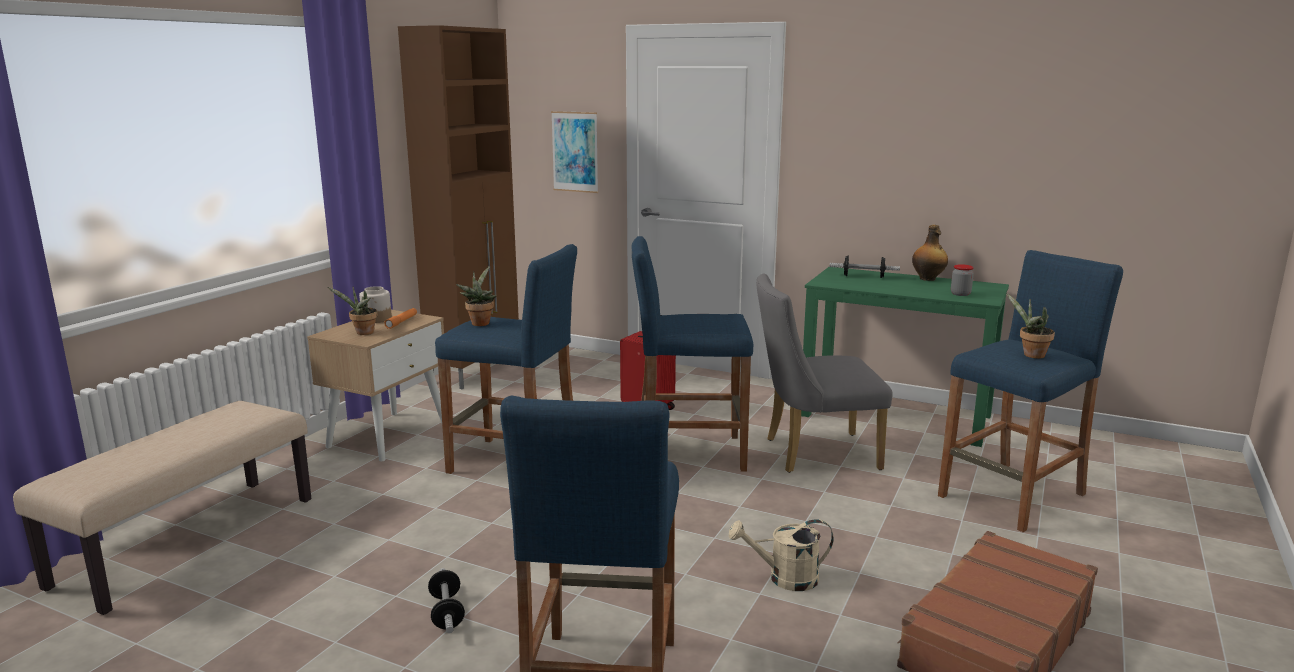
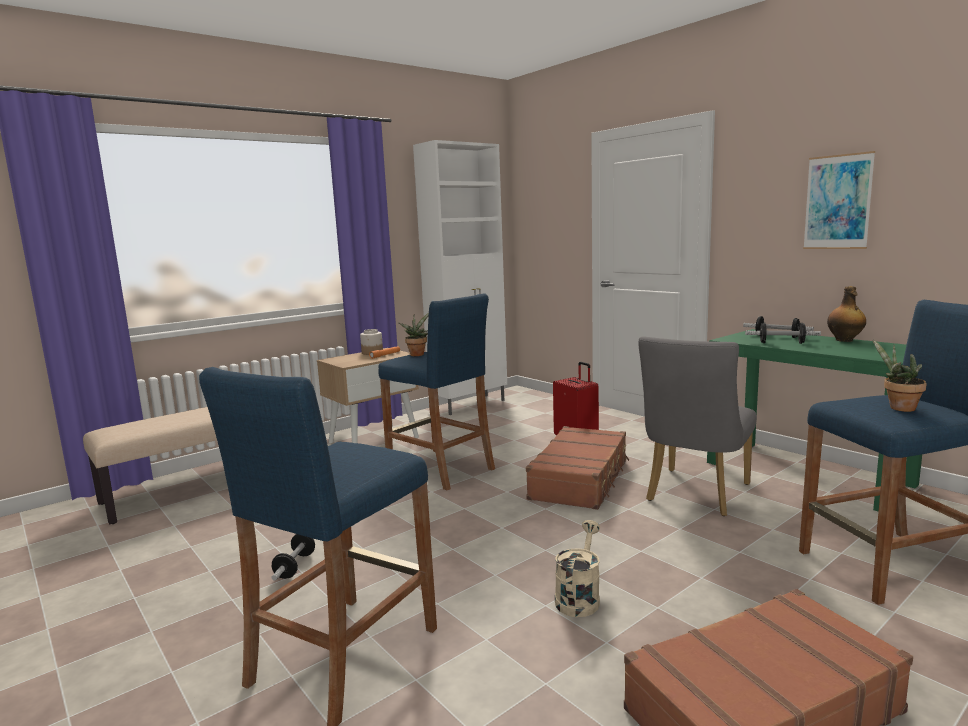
camera: 25 degrees right, 5 degrees down
potted plant [327,287,377,335] -> none
brown cabinet [398,25,519,389] -> white cabinet [413,140,507,415]
picture [551,111,598,193] -> picture moved to [803,151,875,249]
blue stool [632,236,754,471] -> brown suitcase [526,426,629,510]
beige watering can [729,519,834,591] -> beige watering can turned 90 degrees clockwise [555,520,600,617]
grey chair [757,273,893,473] -> grey chair turned 75 degrees counterclockwise [638,337,757,516]
jar [951,264,974,296] -> none
none -> dumbbell [745,323,821,344]

